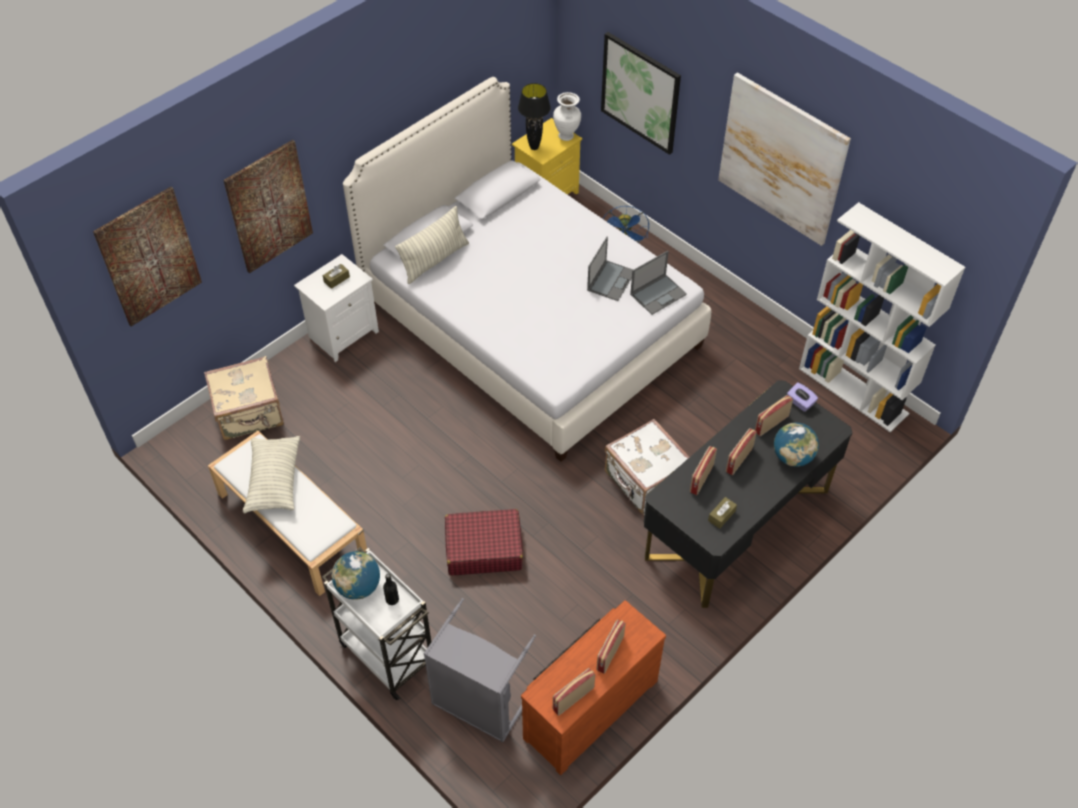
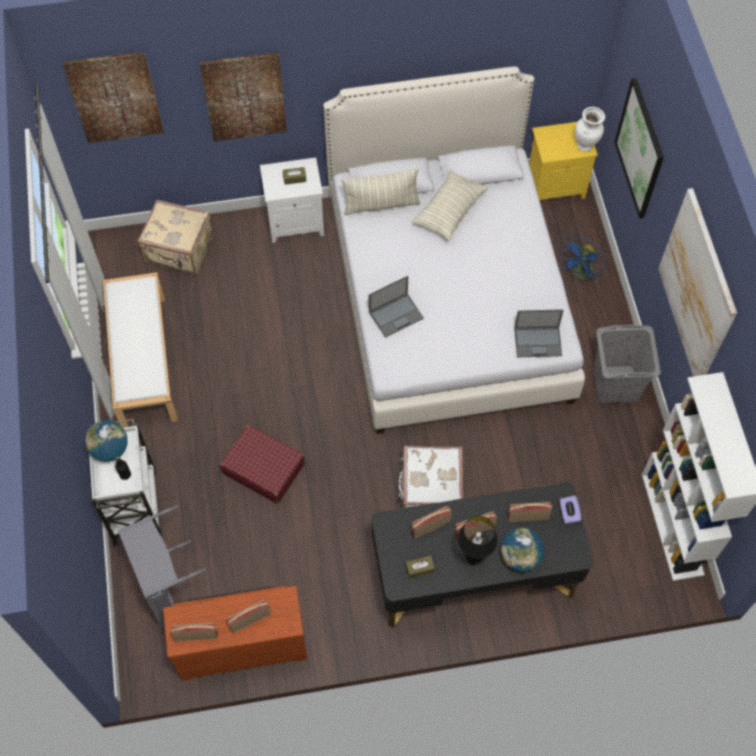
camera: 35 degrees right, 10 degrees up
pillow [243,436,300,513] -> pillow moved to [412,170,488,241]
black table lamp [518,83,551,150] -> black table lamp moved to [457,516,498,565]
laptop [587,237,633,301] -> laptop moved to [368,276,424,337]
none -> grey laundry basket [594,325,661,403]

